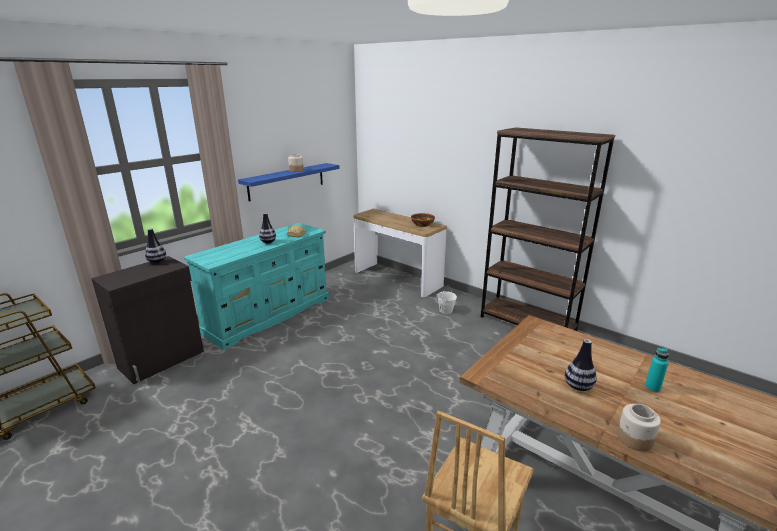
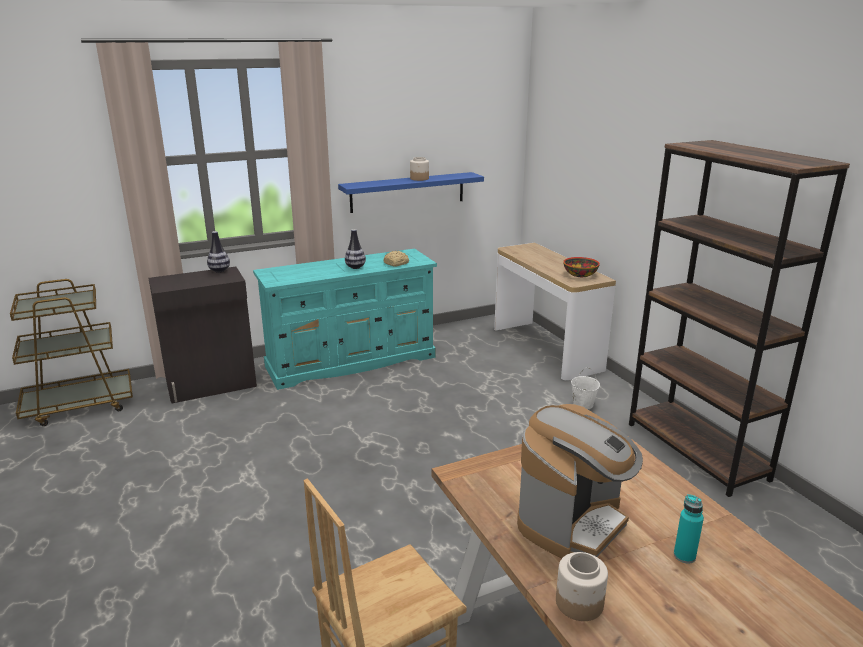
camera: 25 degrees right, 0 degrees up
vase [565,339,597,391] -> coffee machine [517,404,643,558]

